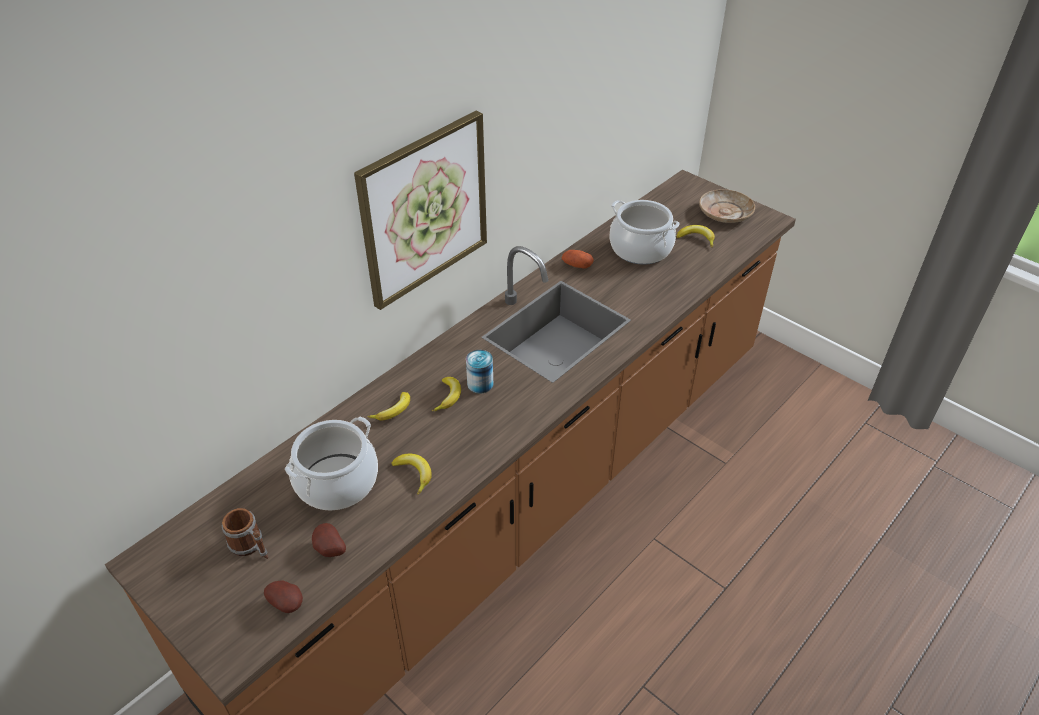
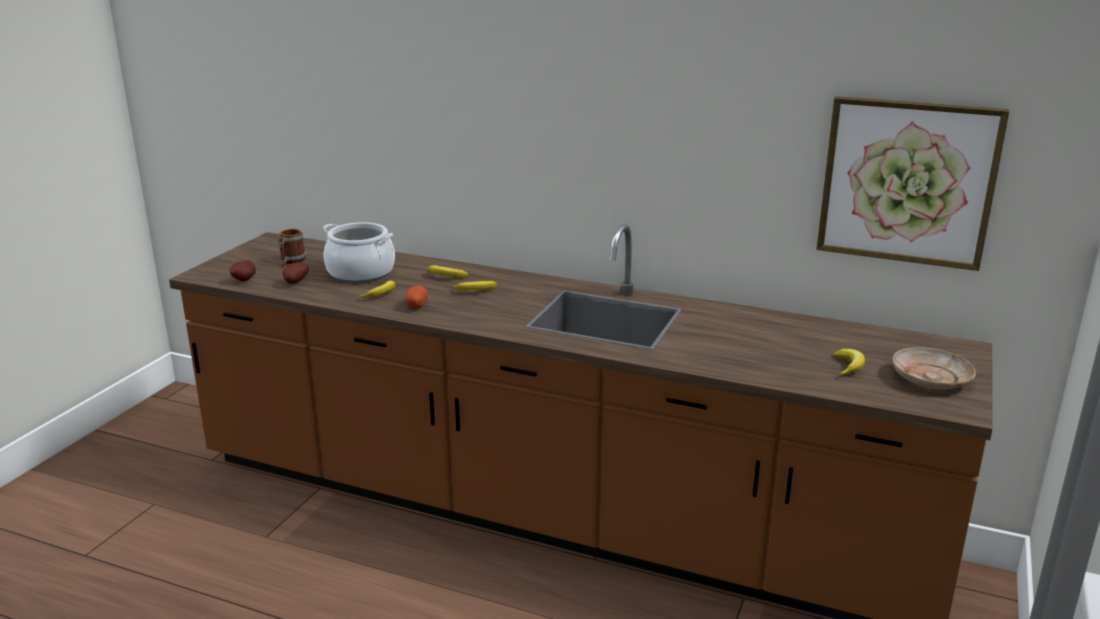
camera: 70 degrees right, 20 degrees down
picture [354,111,487,310] -> picture moved to [816,96,1009,271]
can [466,350,493,394] -> none
potato [562,250,594,269] -> potato moved to [405,285,428,309]
cooking pot [609,200,680,265] -> none

